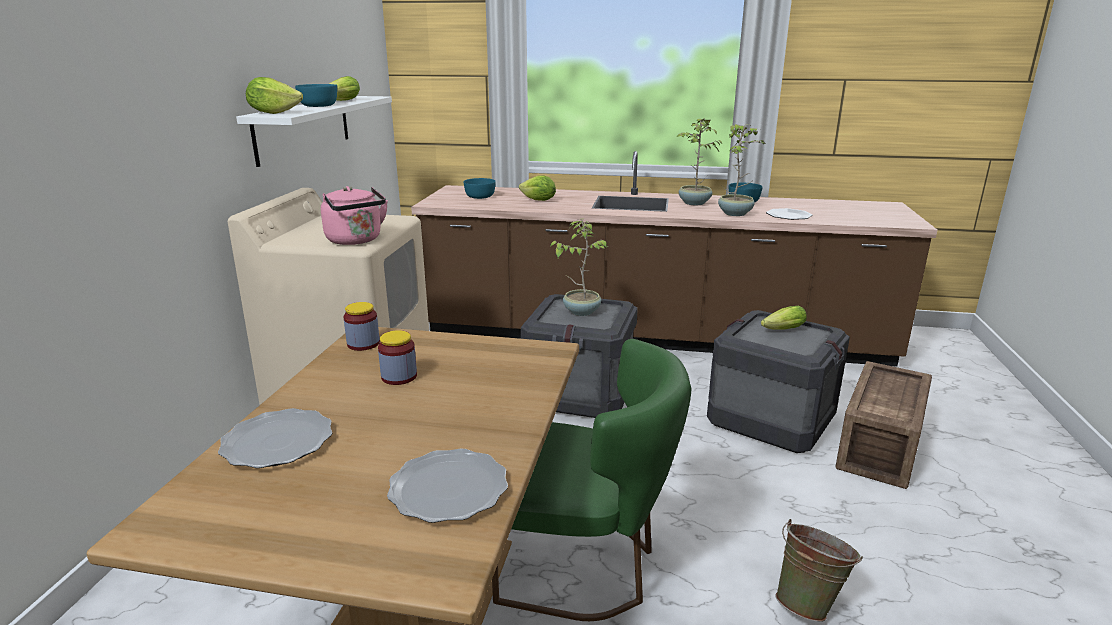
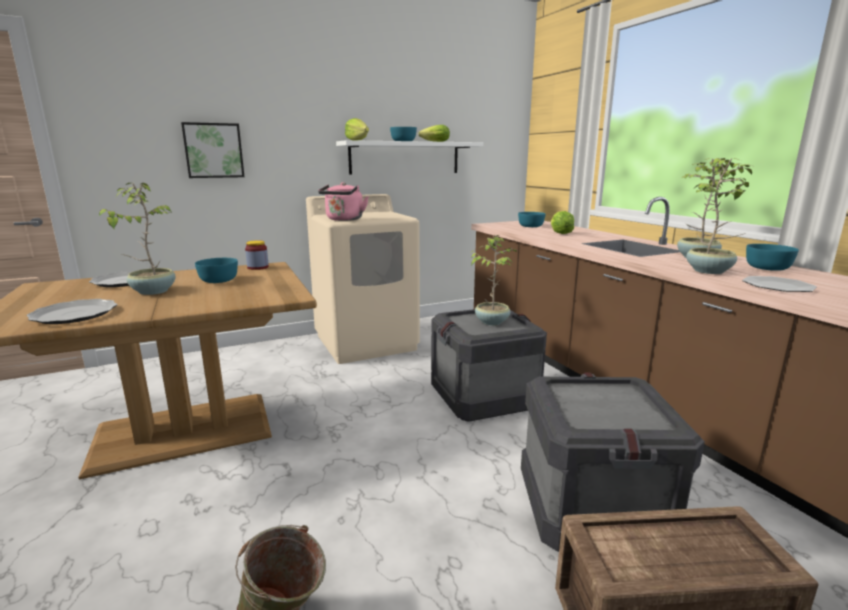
camera: 55 degrees right, 5 degrees down
jar [378,330,417,385] -> turquoise bowl [195,258,238,283]
green chair [492,339,691,621] -> none
lettuce [761,306,807,330] -> none
none -> potted plant [99,183,176,295]
none -> picture [181,122,245,178]

